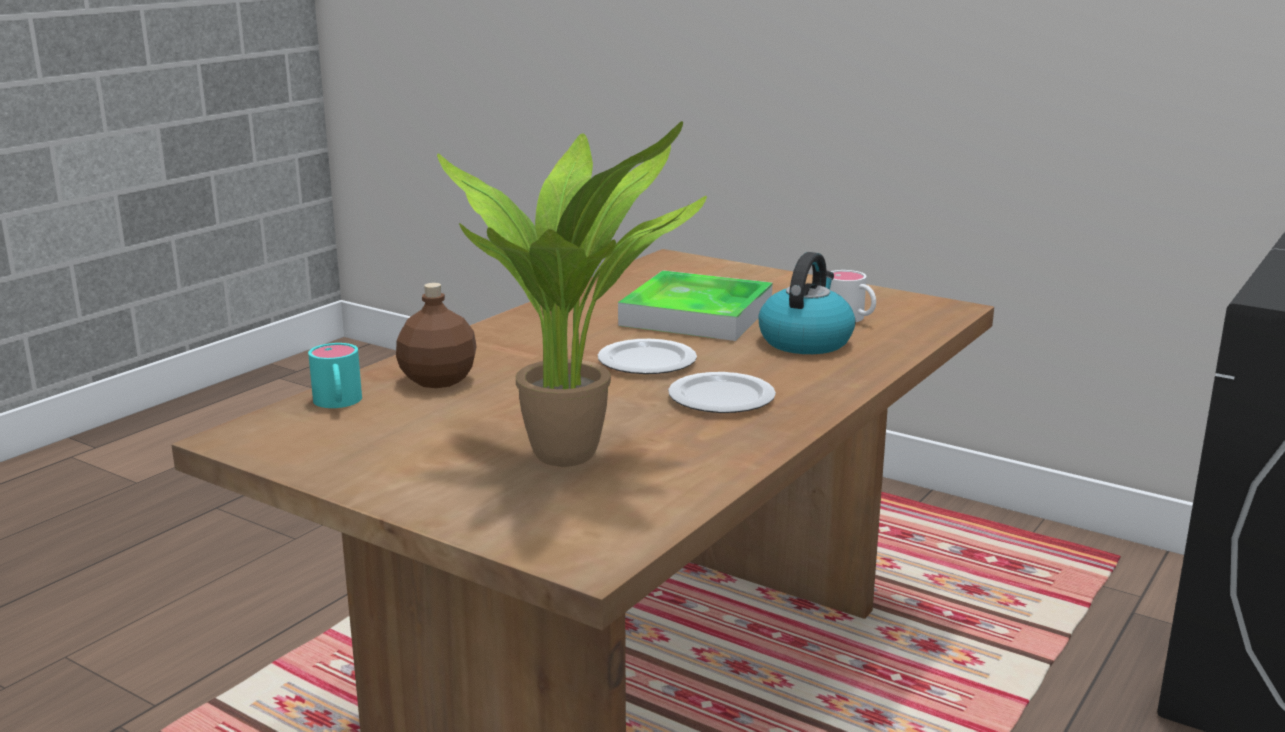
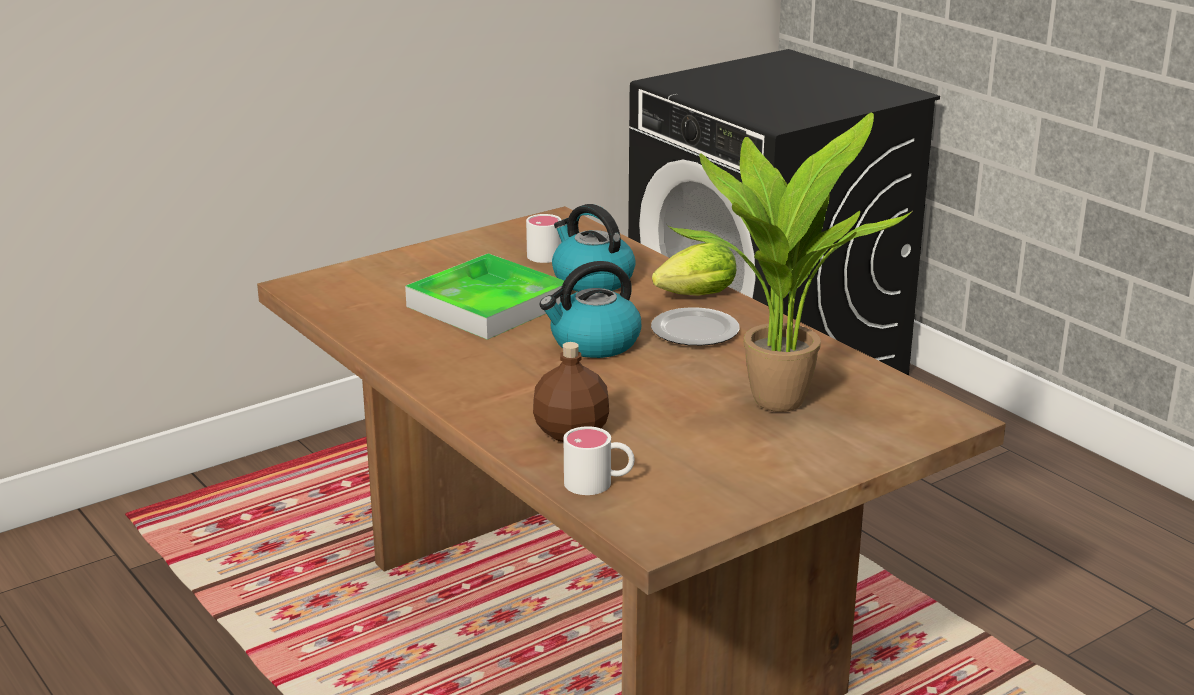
camera: 70 degrees left, 5 degrees up
turquoise mug [308,343,362,408] -> white mug [564,426,635,495]
plate [598,339,697,374] -> kettle [539,261,641,358]
none -> lettuce [652,242,736,295]

